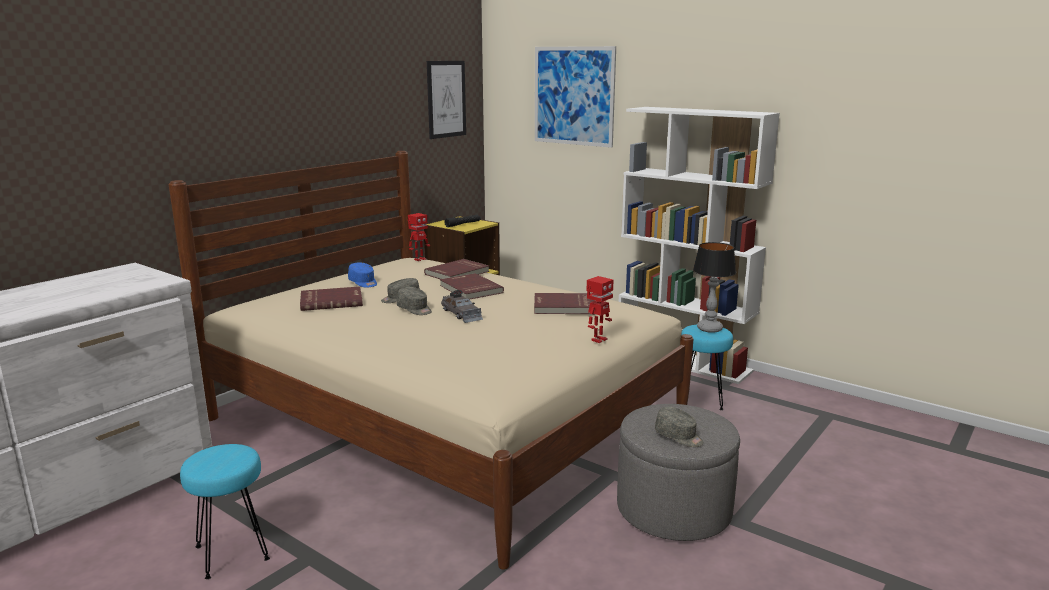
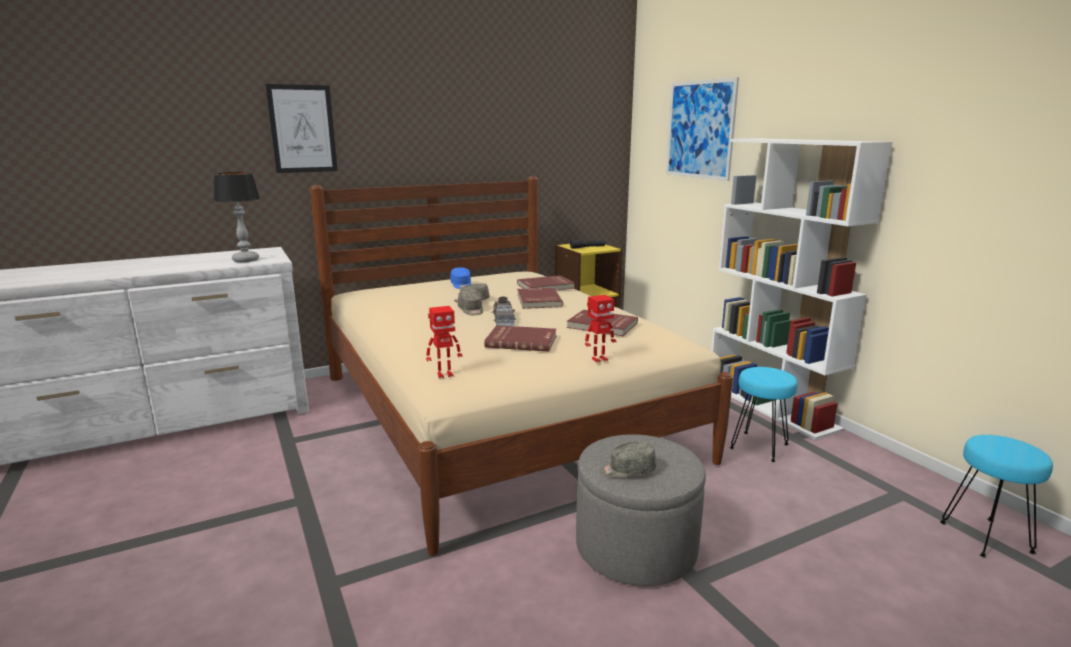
camera: 25 degrees right, 0 degrees up
turquoise stool [180,444,270,579] -> turquoise stool moved to [940,435,1053,558]
red book [300,286,363,311] -> red book moved to [484,325,557,352]
toy robot [408,213,430,261] -> toy robot moved to [426,306,463,378]
picture [427,61,466,139] -> picture moved to [265,84,338,173]
grey cap [655,407,704,447] -> grey cap turned 105 degrees clockwise [600,441,656,478]
table lamp [693,242,736,333] -> table lamp moved to [214,172,260,262]

